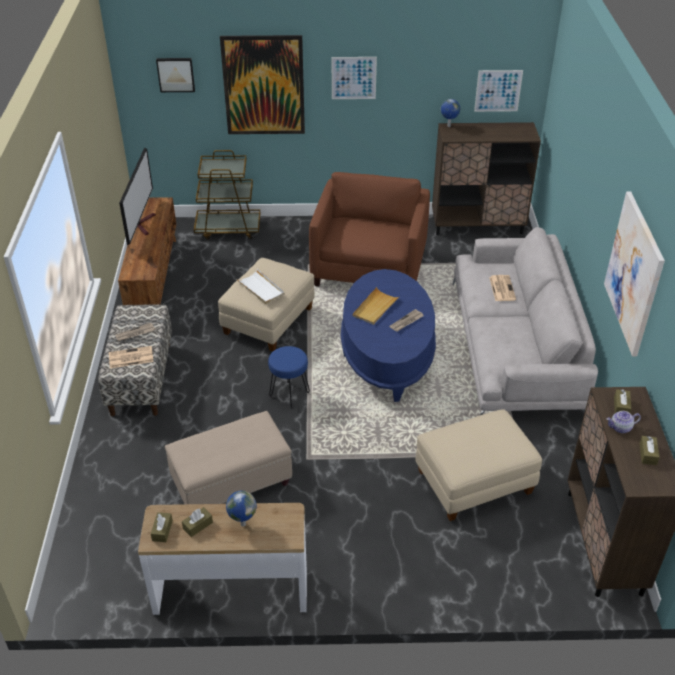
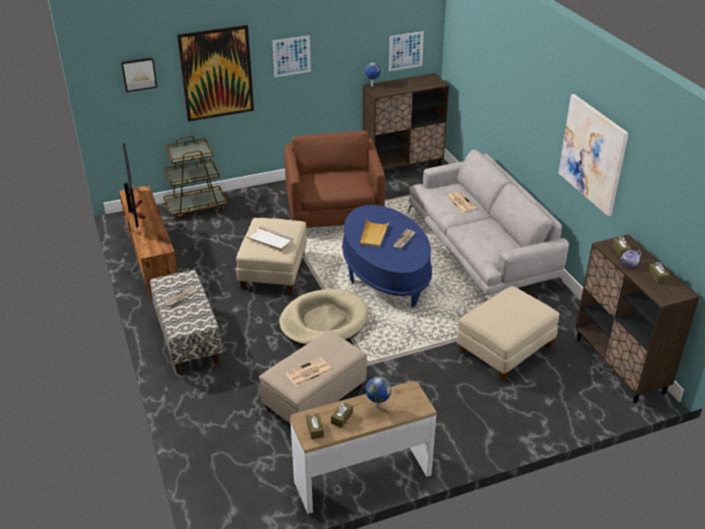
camera: 20 degrees left, 5 degrees down
newspaper [109,346,154,368] -> newspaper moved to [285,357,332,387]
blue stool [268,346,310,409] -> beige dog bed [279,289,368,346]

